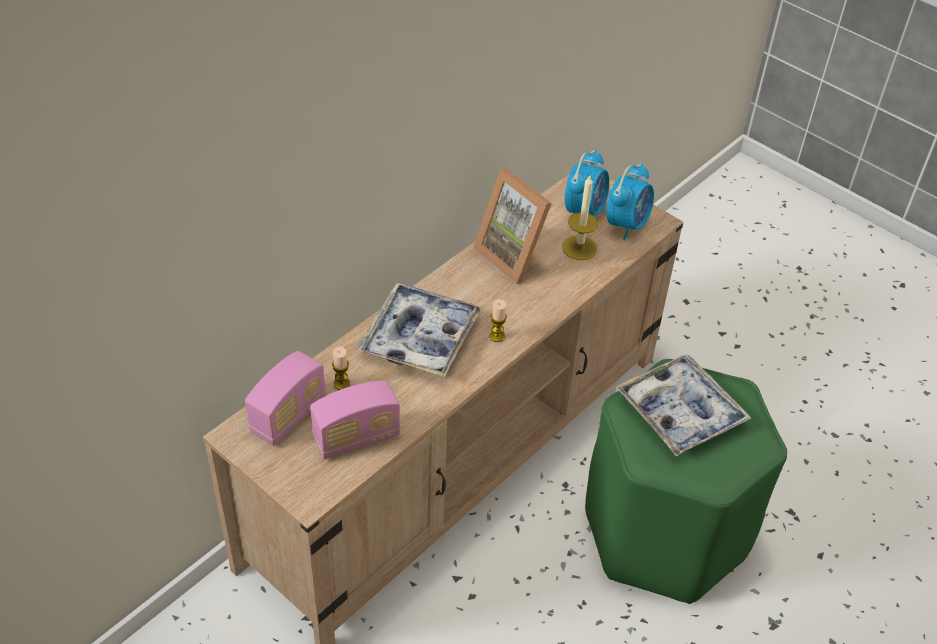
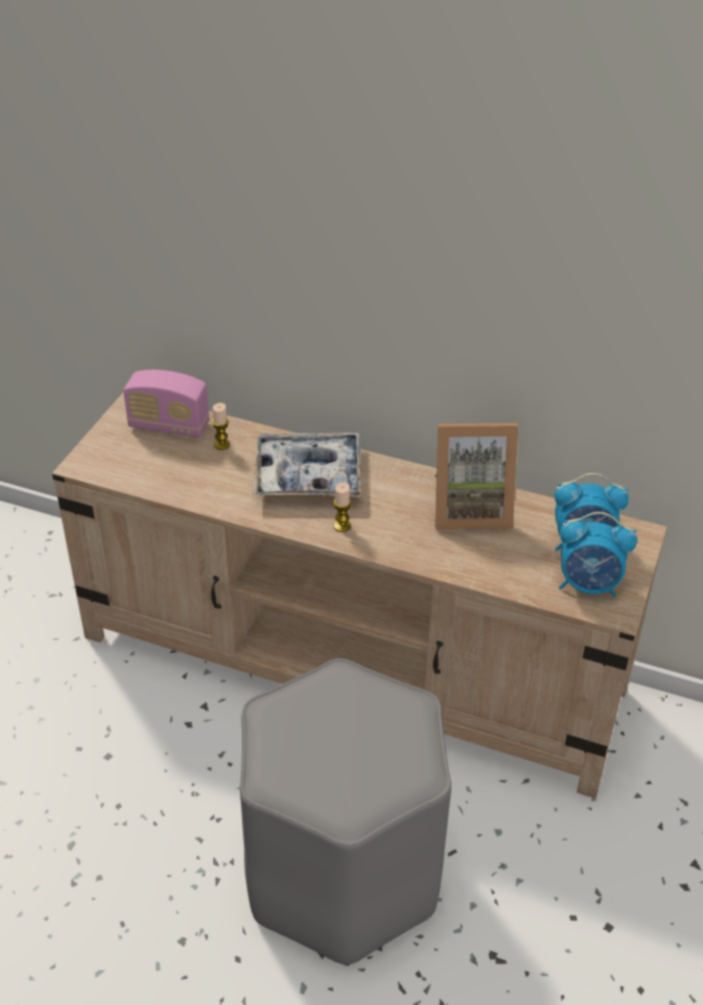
camera: 70 degrees right, 5 degrees down
radio [310,381,401,459] -> none
picture frame [473,168,552,284] -> picture frame turned 120 degrees counterclockwise [434,423,518,530]
candle [562,176,598,260] -> none
green stool [585,359,787,604] -> grey stool [240,658,451,966]
tray [615,354,752,457] -> none

